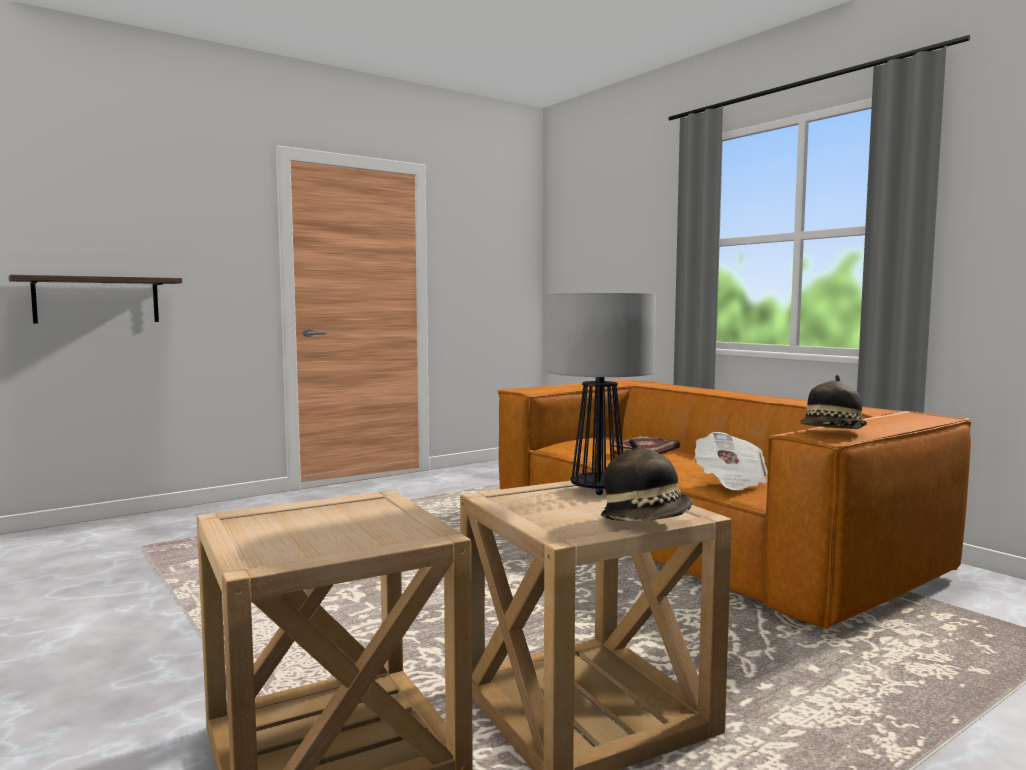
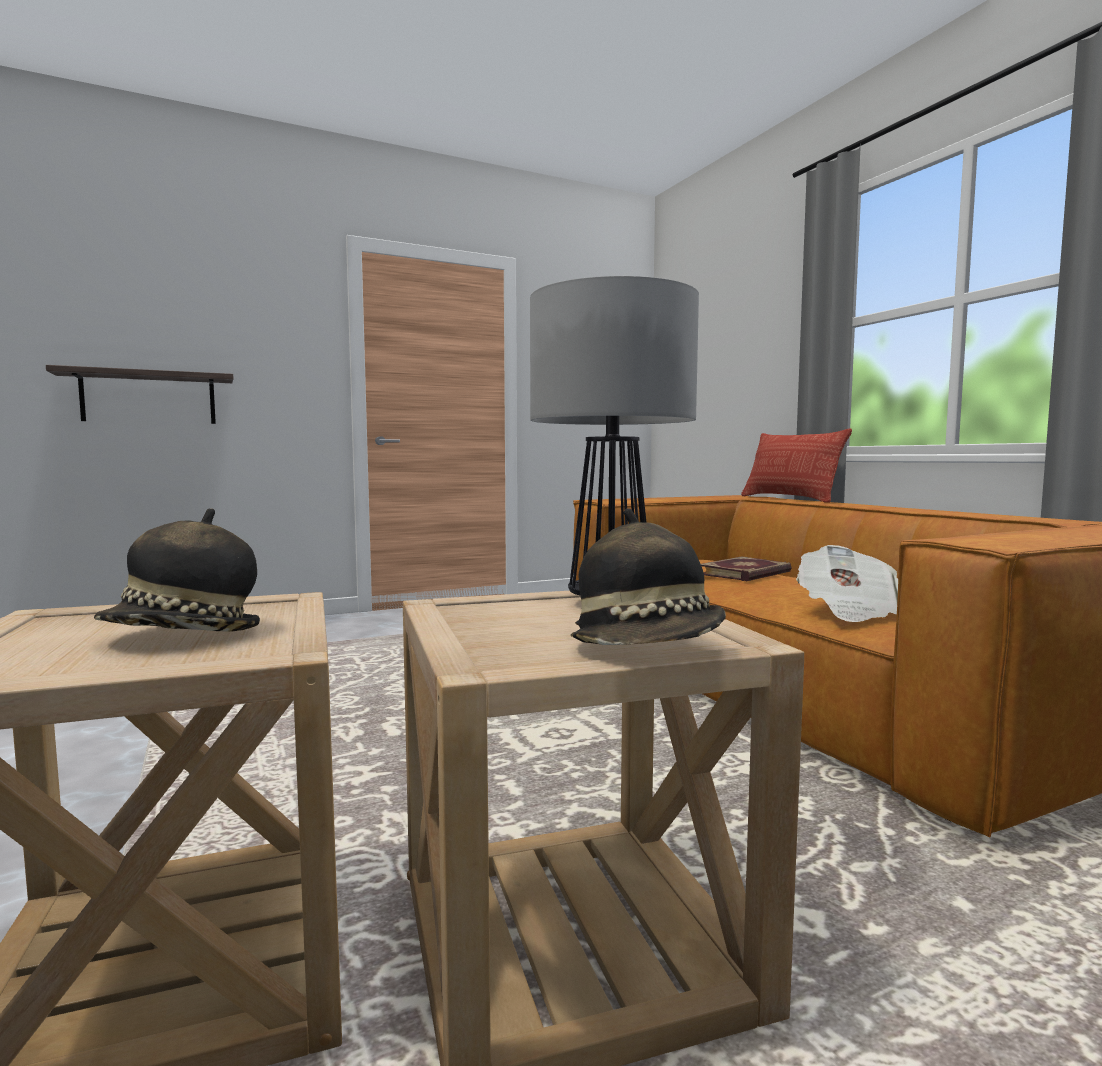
camera: 10 degrees right, 0 degrees up
hat [800,375,867,429] -> hat moved to [94,508,260,632]
none -> pillow [741,428,852,503]

